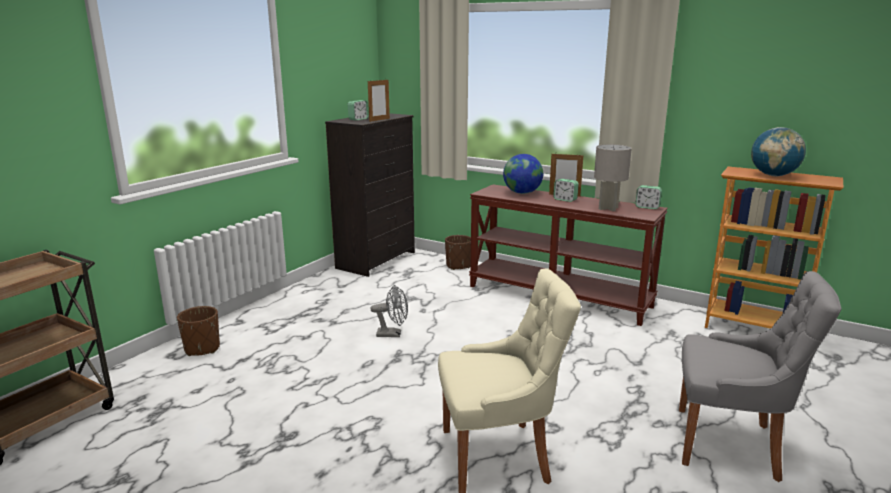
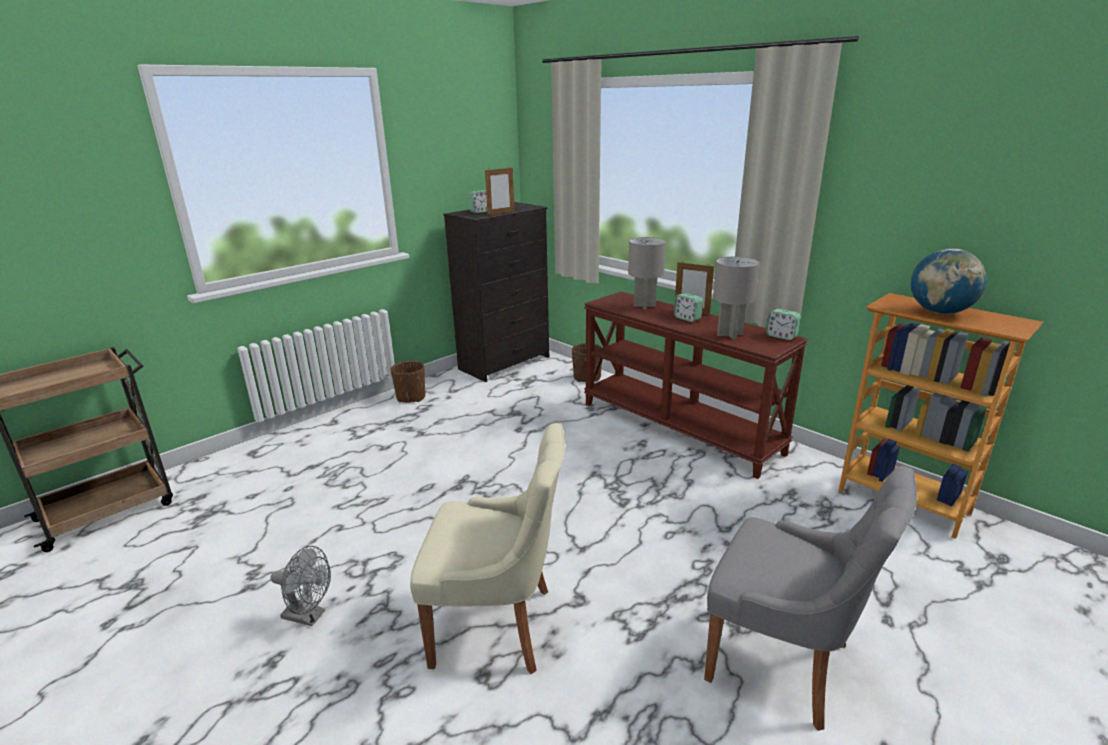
camera: 15 degrees right, 5 degrees up
brown planter [177,306,220,356] -> brown planter moved to [391,361,426,403]
grey fan [370,285,408,337] -> grey fan moved to [271,546,331,626]
globe [503,154,543,194] -> grey table lamp [628,237,666,310]

